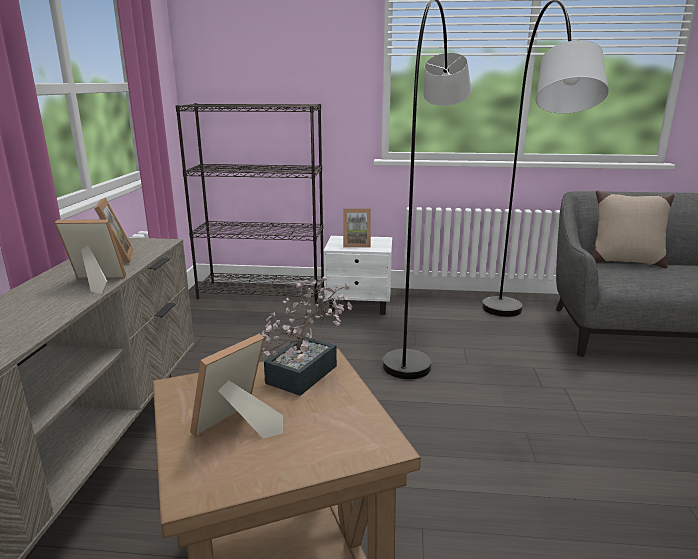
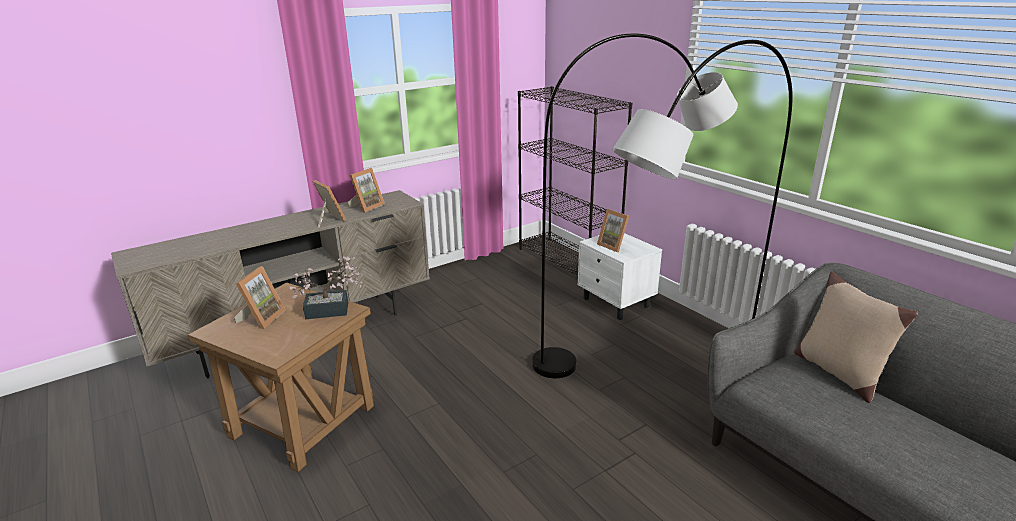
camera: 50 degrees right, 5 degrees up
picture frame [190,334,283,438] -> picture frame turned 105 degrees clockwise [234,266,286,329]

